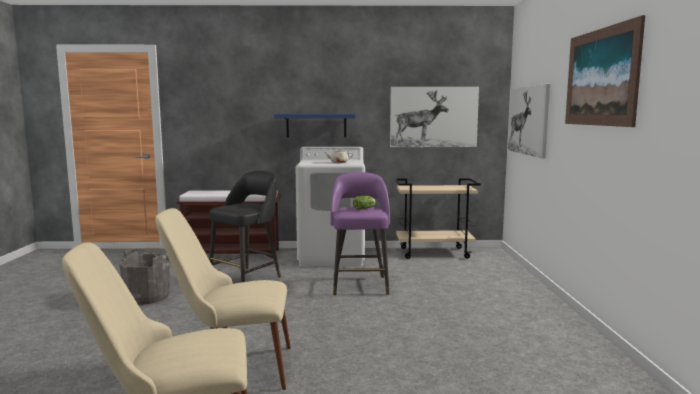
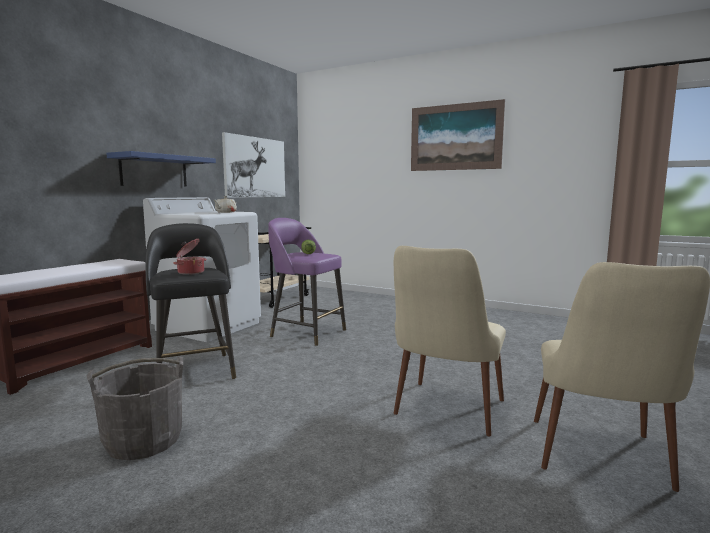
camera: 60 degrees left, 0 degrees up
picture [508,84,550,158] -> none
none -> cooking pot [173,239,207,275]

